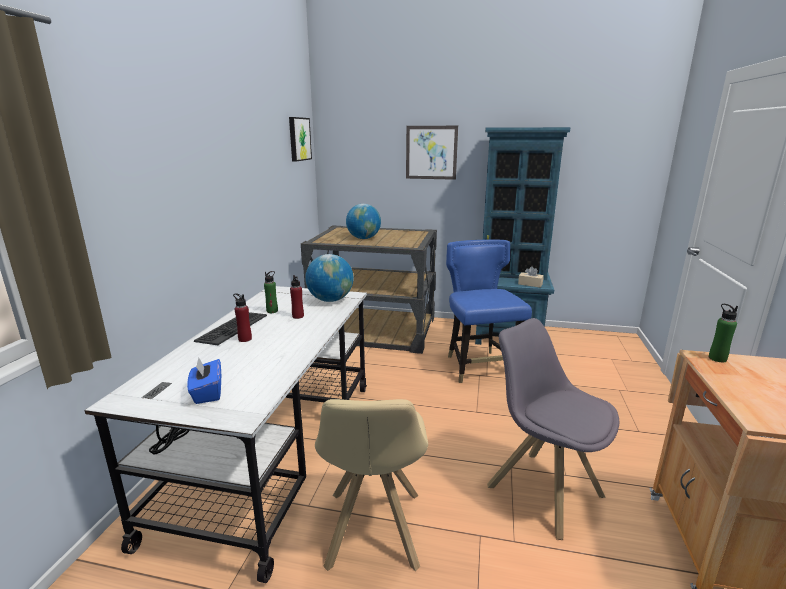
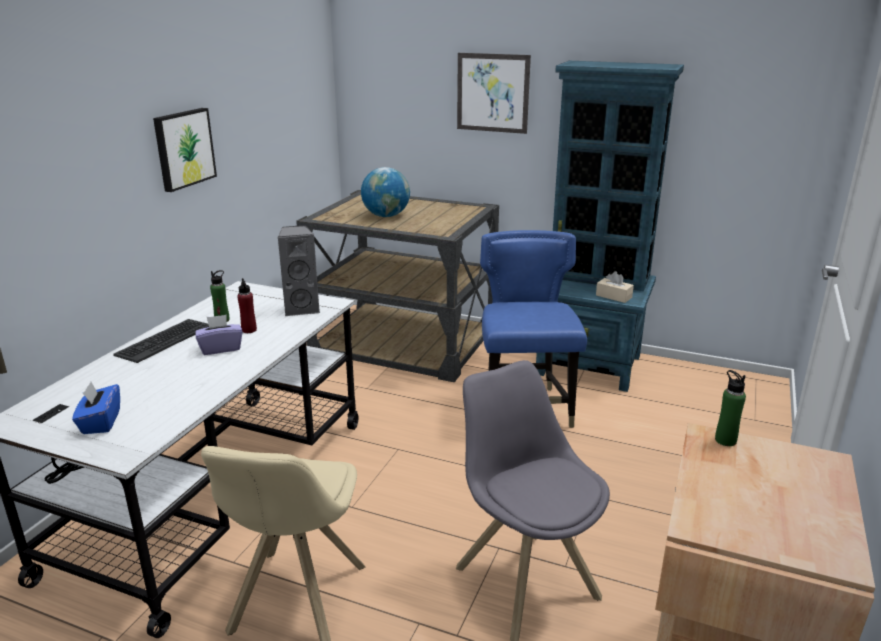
camera: 10 degrees right, 5 degrees up
red bottle [233,293,252,342] -> none
picture [289,117,312,162] -> picture moved to [153,108,217,192]
globe [305,254,354,302] -> grey speaker [278,225,320,317]
none -> purple tissue box [195,315,243,355]

